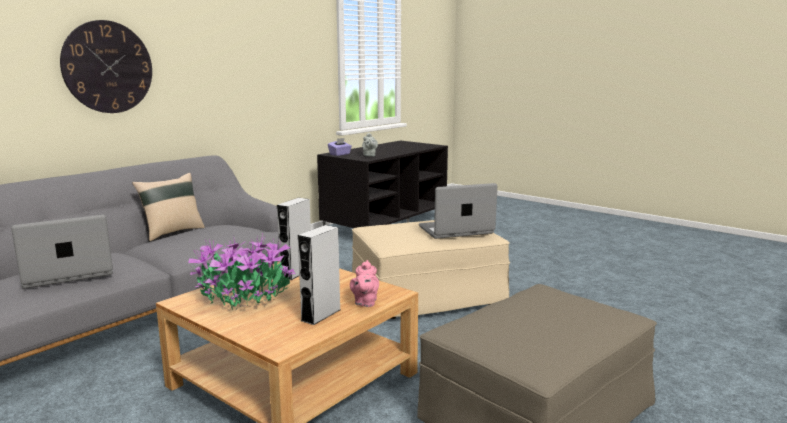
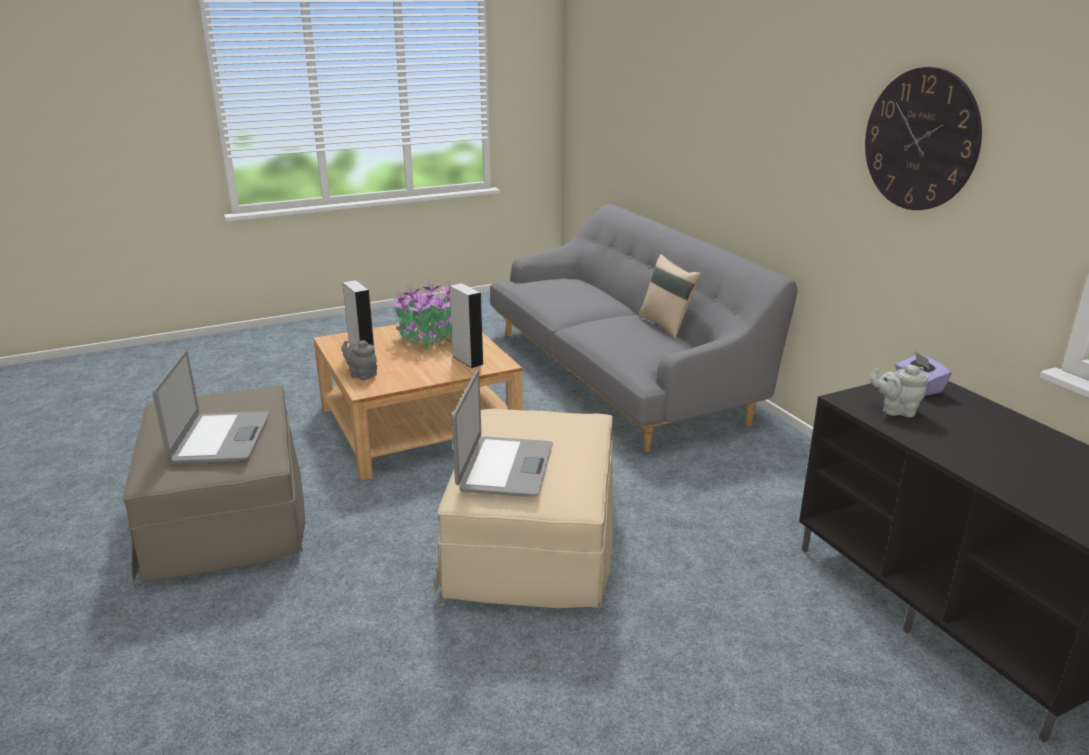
camera: 115 degrees right, 10 degrees up
laptop [11,215,113,289] -> laptop moved to [153,350,269,464]
wall clock [60,20,152,113] -> wall clock moved to [865,67,982,210]
pink teapot [350,260,379,307] -> grey teapot [341,340,377,380]

